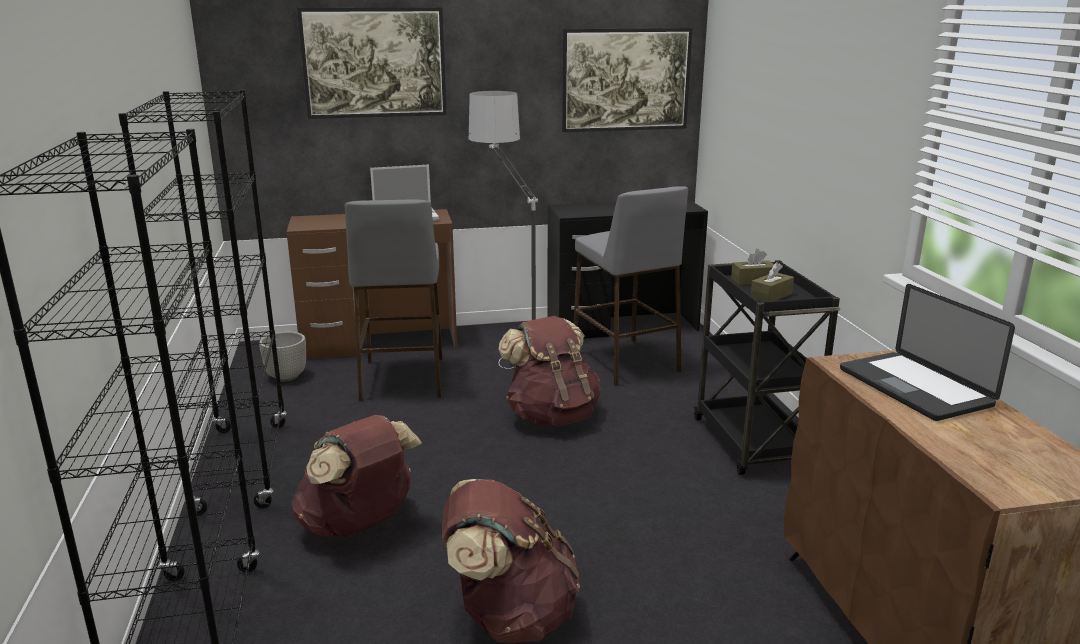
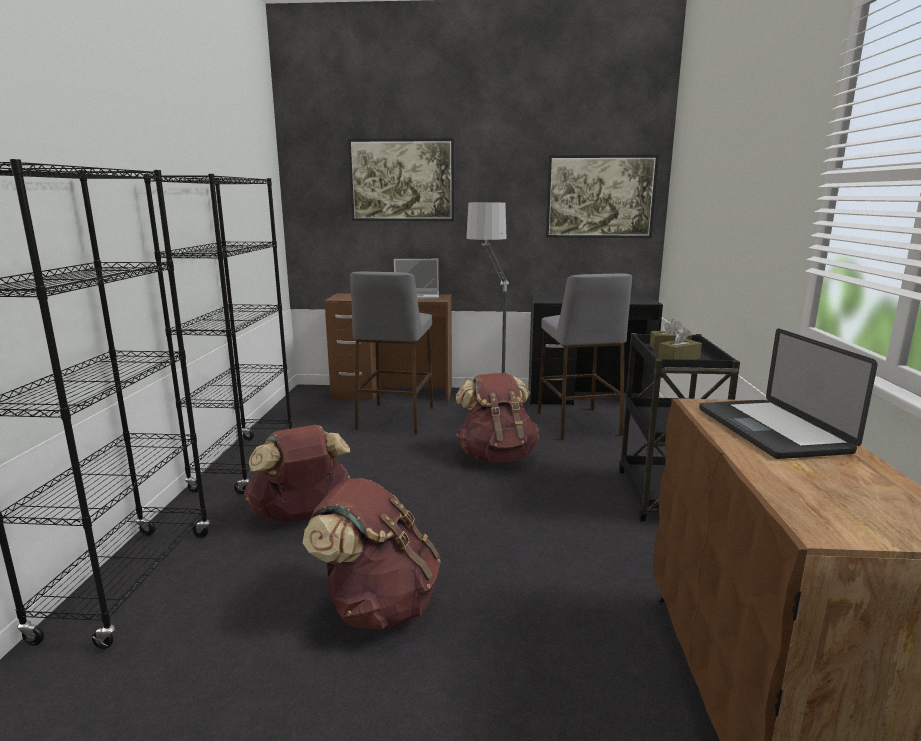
camera: 15 degrees right, 5 degrees down
grey planter [259,332,306,382] -> none

